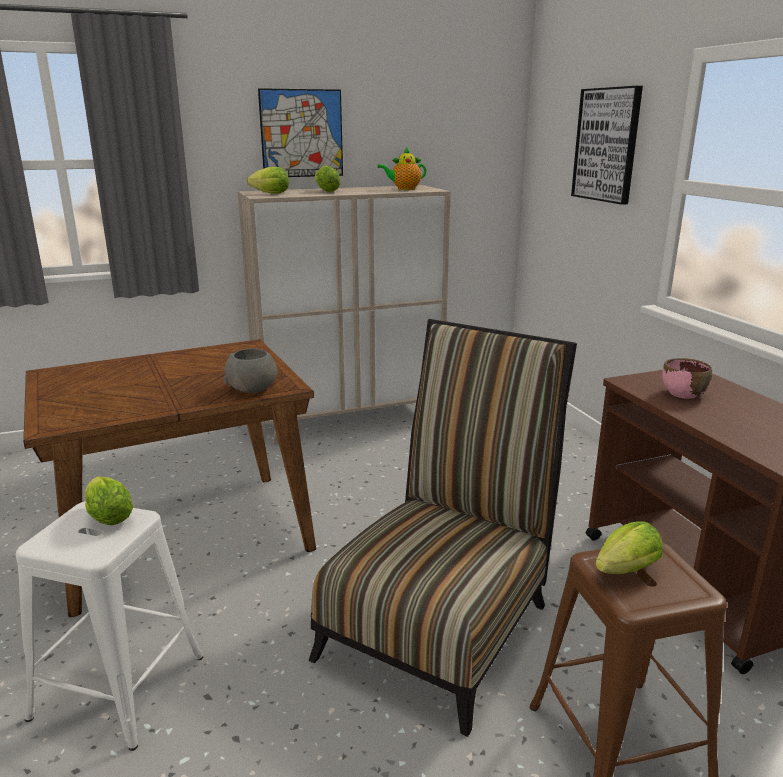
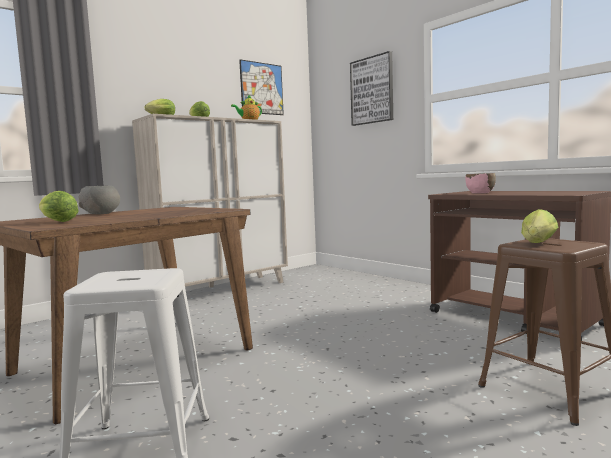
camera: 20 degrees left, 15 degrees down
lettuce [85,476,133,525] -> lettuce moved to [39,191,78,222]
grey bowl [224,348,277,393] -> grey bowl moved to [79,186,120,214]
picture [258,88,343,177] -> picture moved to [239,59,284,115]
chair [309,319,577,737] -> none

